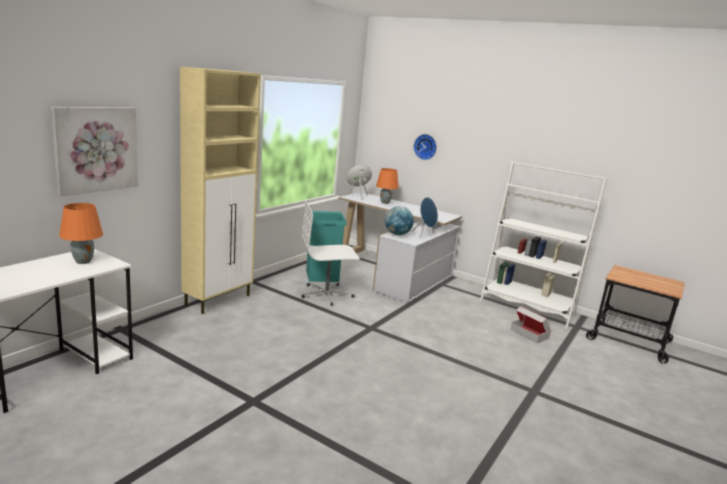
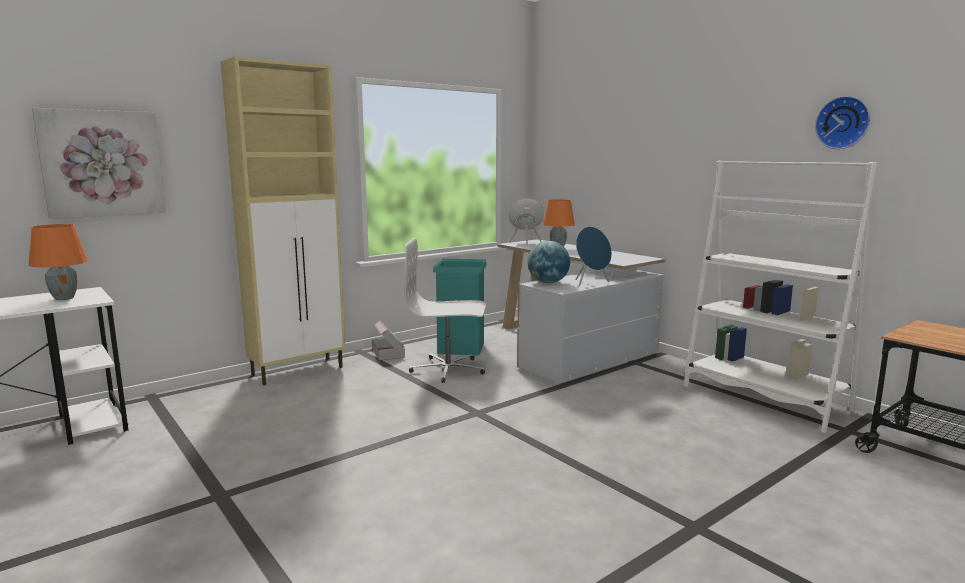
camera: 20 degrees right, 5 degrees down
wall clock [414,134,437,160] -> wall clock moved to [815,96,870,149]
cardboard box [510,306,551,343] -> cardboard box moved to [372,320,405,360]

